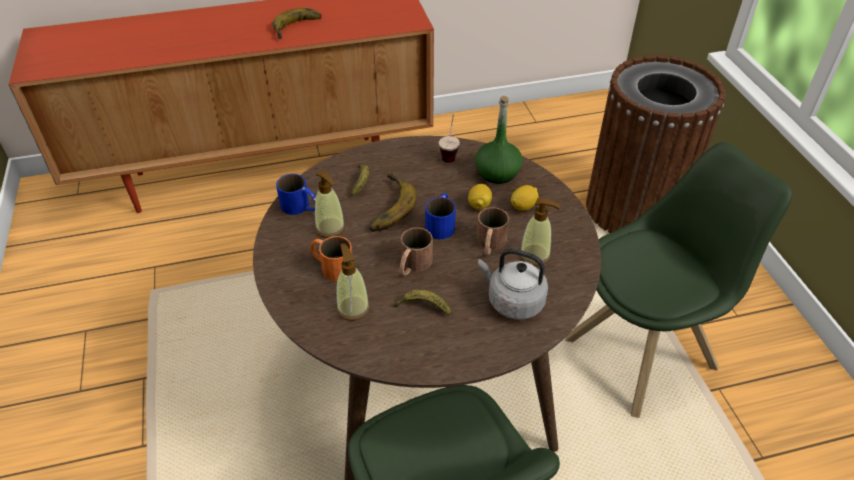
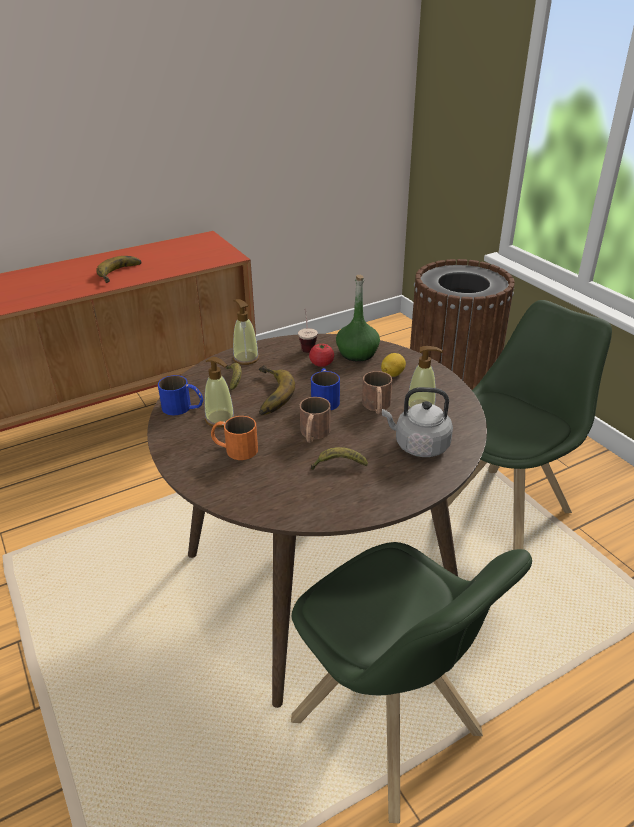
camera: 15 degrees left, 10 degrees down
soap dispenser [336,243,370,321] -> soap dispenser moved to [233,299,259,365]
lemon [468,184,492,210] -> none
none -> tomato [309,344,334,367]

